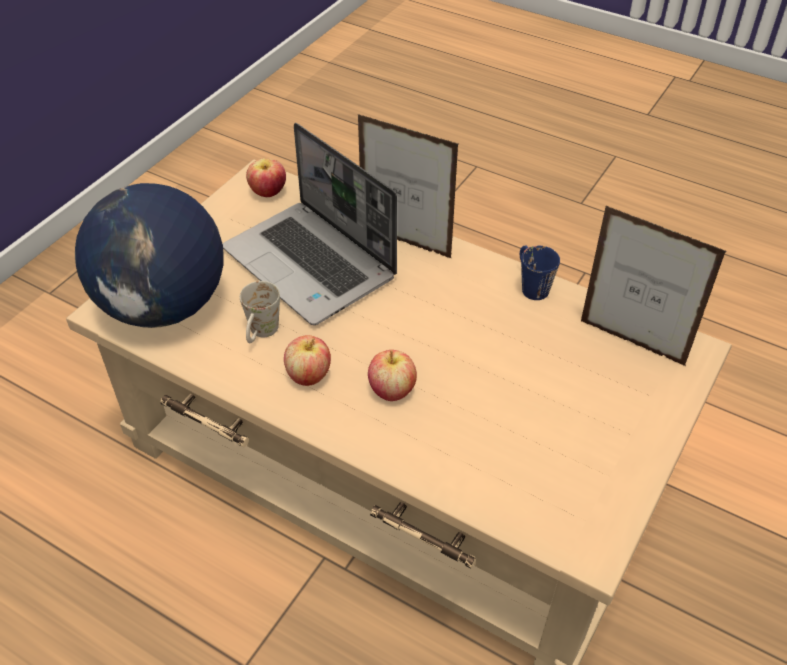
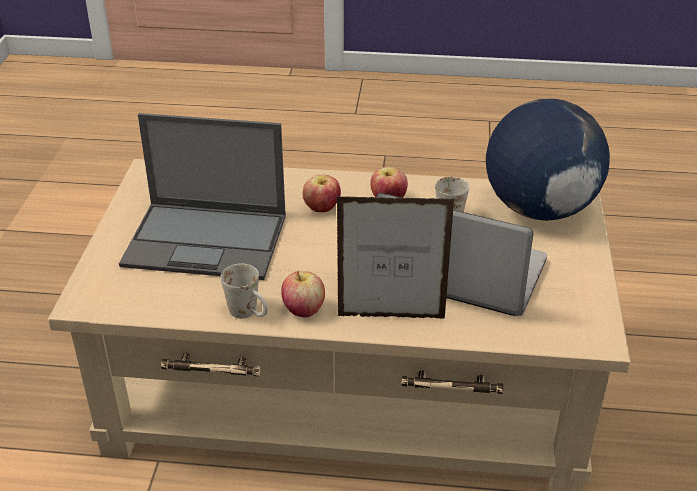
camera: 155 degrees right, 10 degrees down
apple [246,158,286,197] -> apple moved to [281,271,325,317]
blue mug [520,246,560,300] -> white mug [221,264,268,318]
picture frame [581,206,726,366] -> none
none -> laptop [119,113,286,280]

